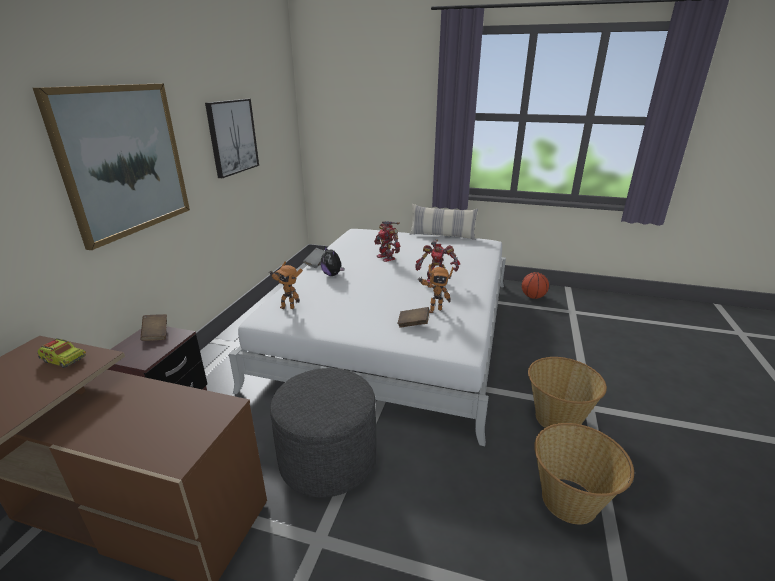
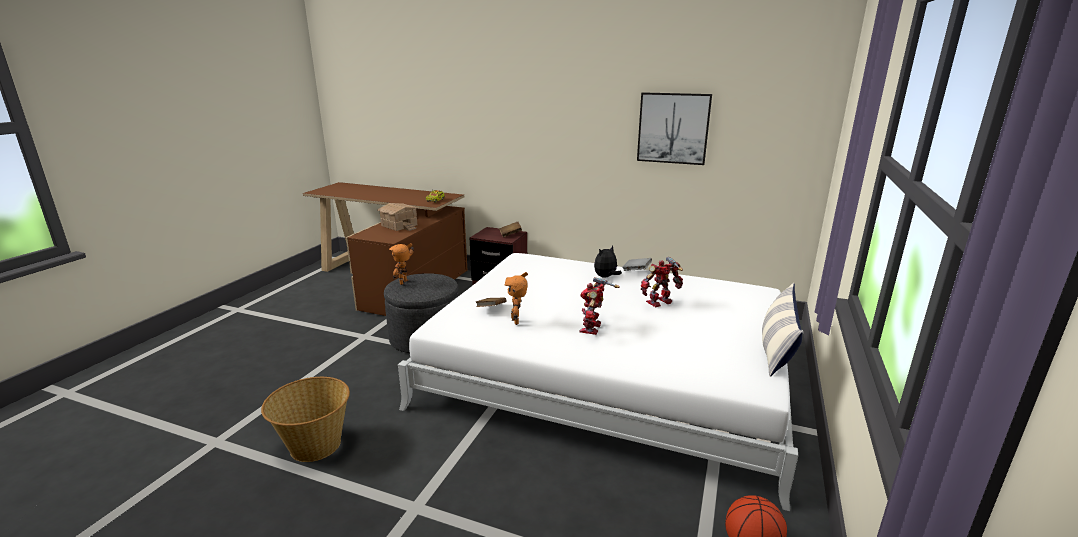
camera: 95 degrees right, 5 degrees down
picture [33,84,190,250] -> none
toy robot [269,261,303,309] -> toy robot moved to [389,243,414,285]
basket [528,357,607,428] -> none
none -> toy house [377,203,418,231]

